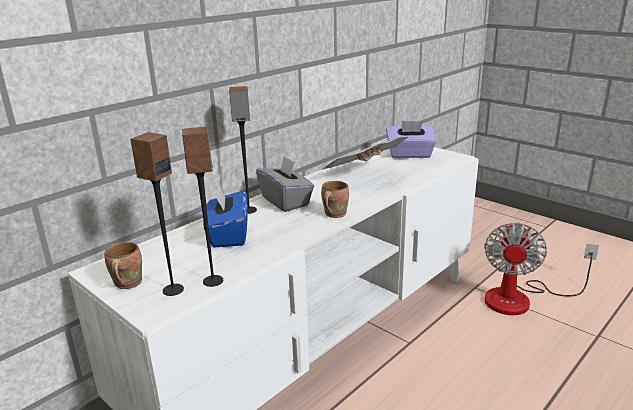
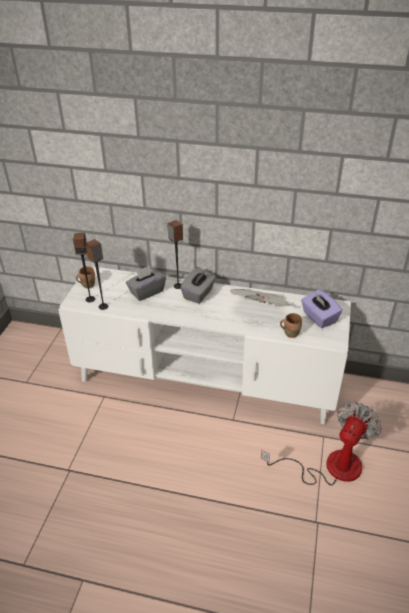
camera: 60 degrees right, 15 degrees up
blue tissue box [203,185,248,248] -> grey tissue box [126,266,166,301]
brown mug [321,181,349,218] -> brown mug moved to [280,313,302,338]
fan [484,222,599,315] -> fan turned 135 degrees clockwise [261,402,382,486]

